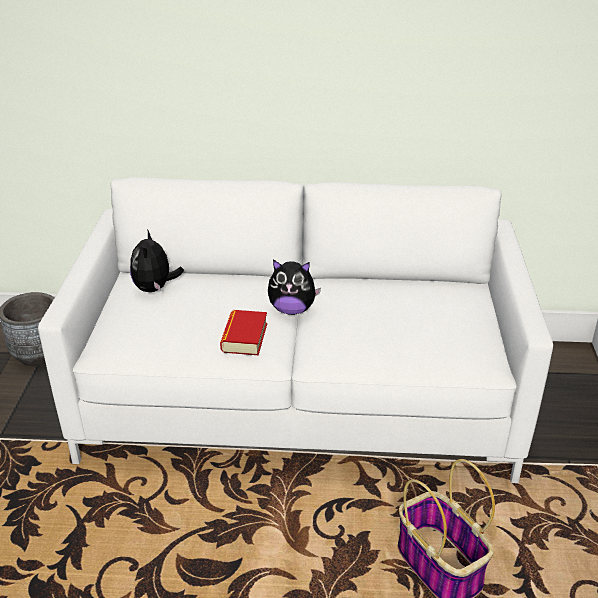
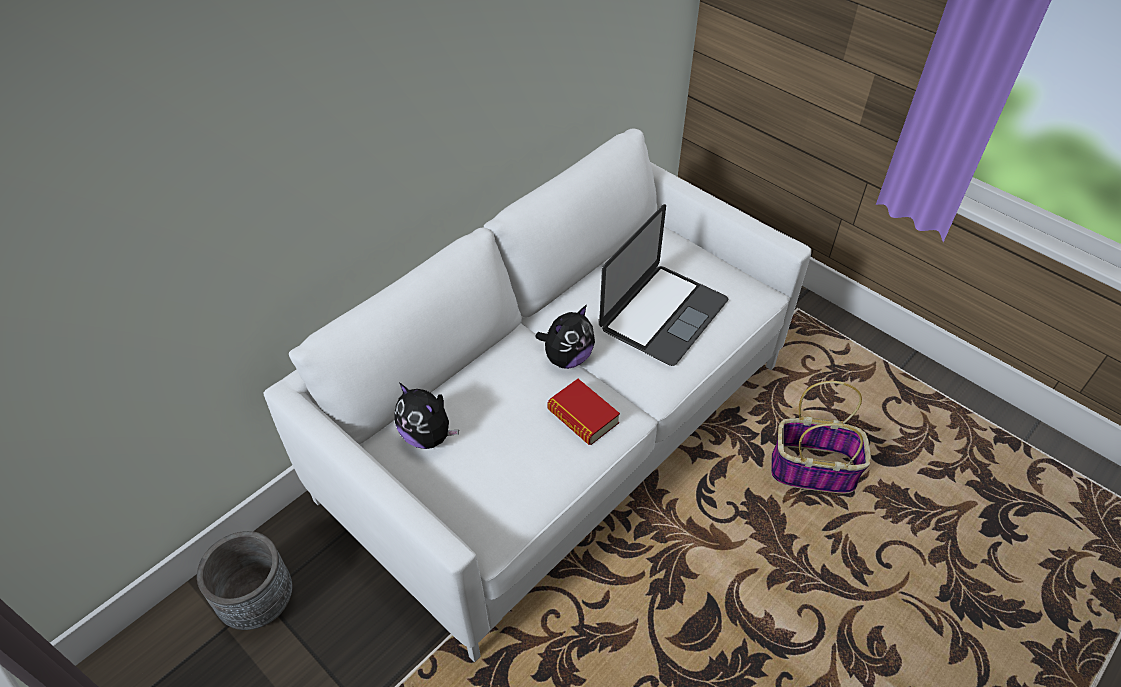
camera: 50 degrees left, 15 degrees up
none -> laptop [599,204,728,366]

